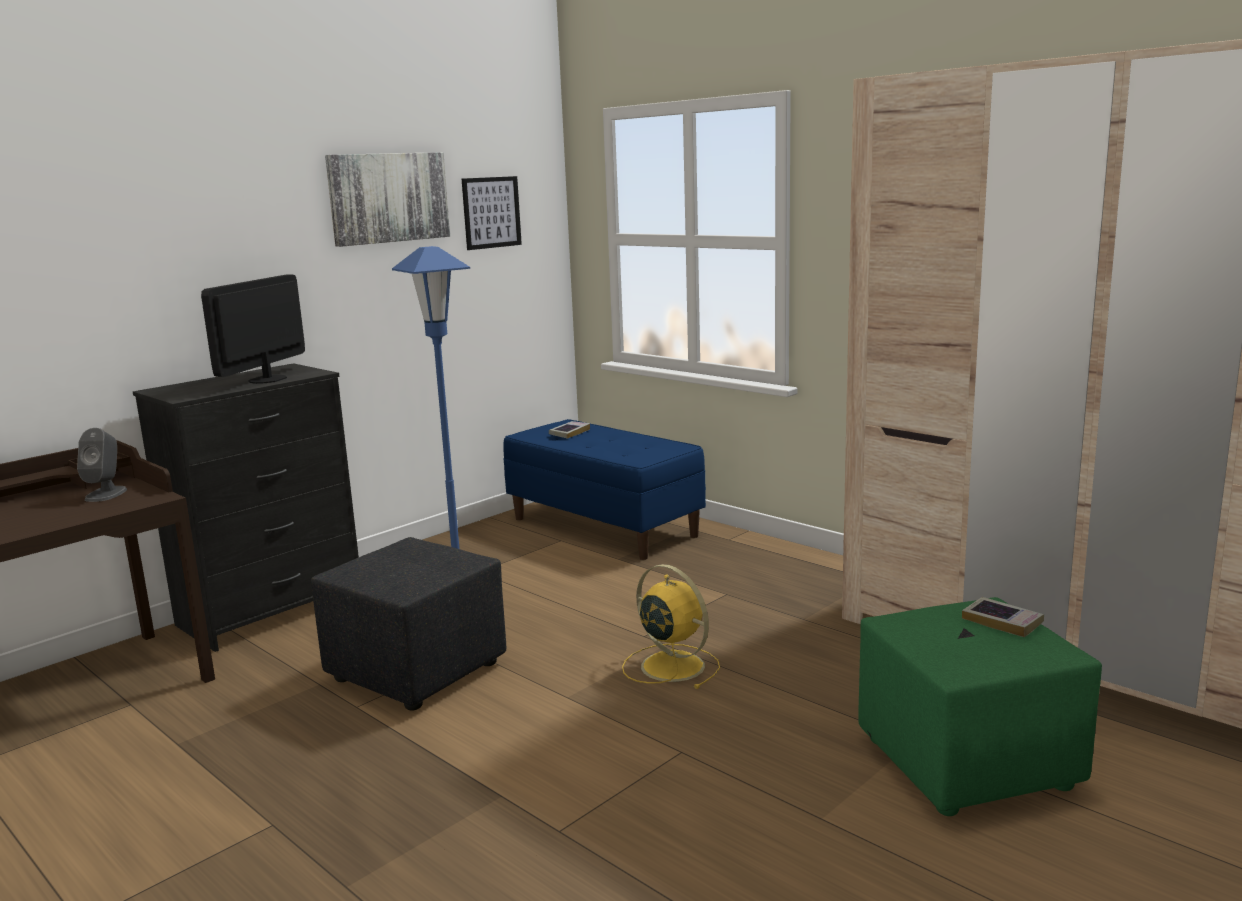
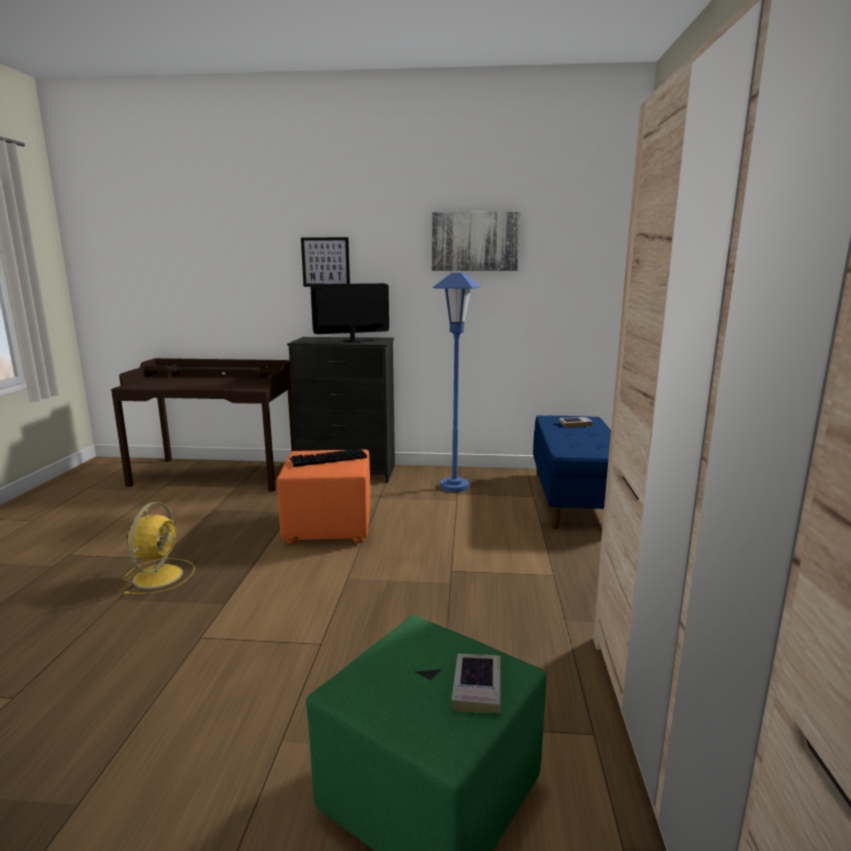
camera: 50 degrees right, 0 degrees up
grey speaker [77,428,127,502] -> none
black ottoman [311,537,506,711] -> orange ottoman [277,450,371,544]
picture [462,176,522,250] -> picture moved to [301,237,350,287]
yellow fan [622,564,720,689] -> yellow fan moved to [123,502,195,595]
none -> keyboard [290,449,367,467]

